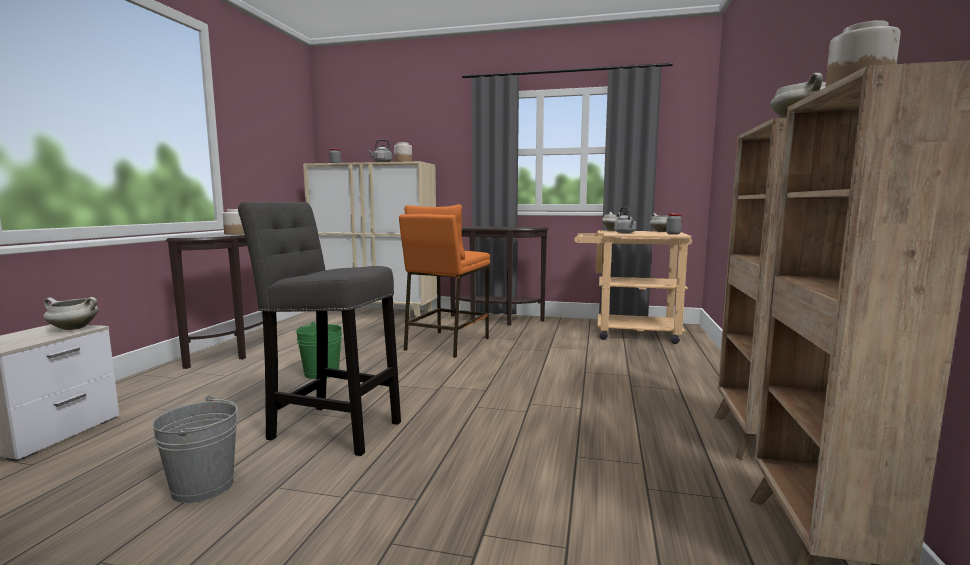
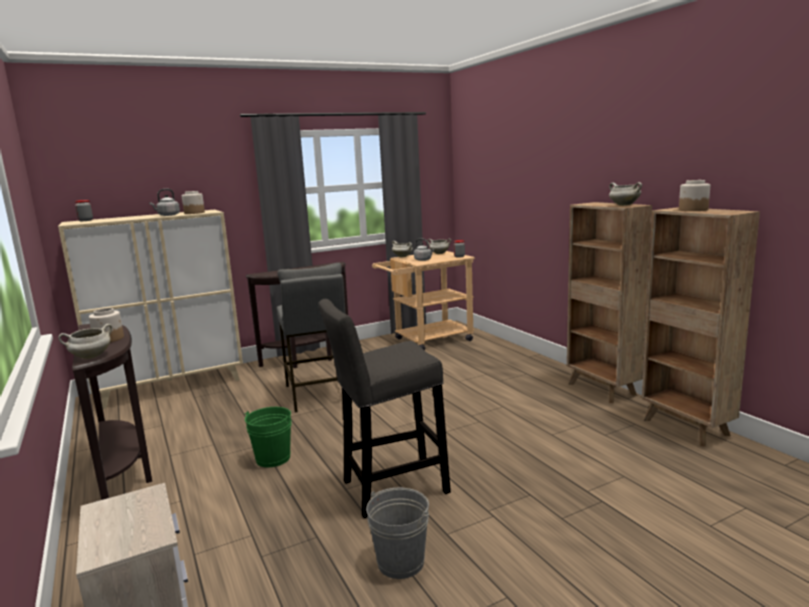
camera: 40 degrees left, 5 degrees up
white cooking pot [43,297,99,330] -> white cooking pot moved to [58,324,112,359]
orange stool [399,204,490,358] -> grey stool [277,263,346,413]

